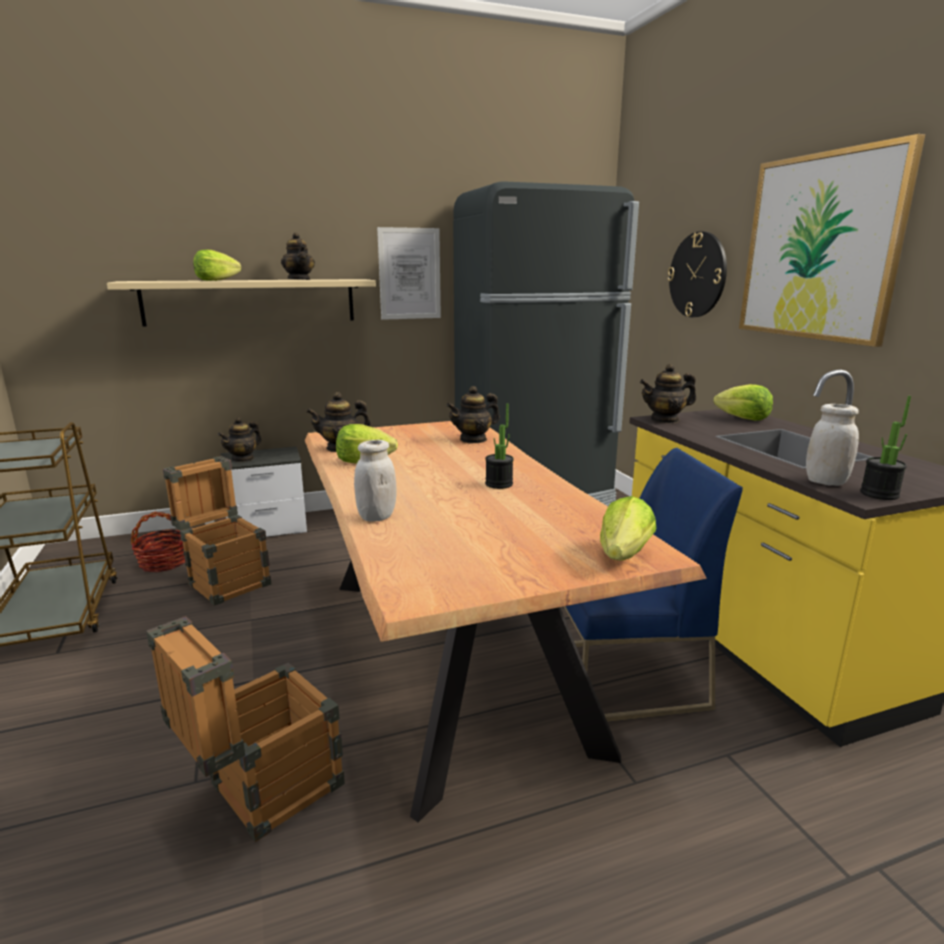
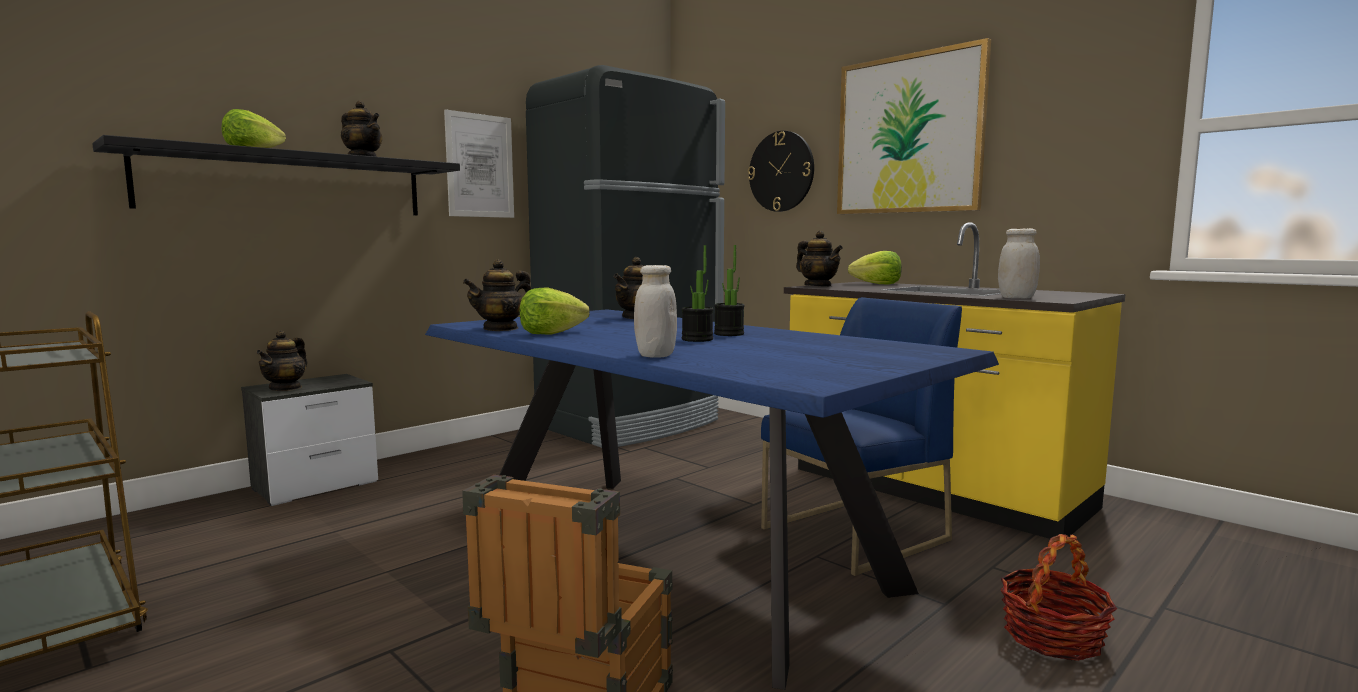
camera: 25 degrees left, 10 degrees down
beige shelf [107,279,376,327] -> black shelf [92,135,460,215]
basket [131,512,185,572] -> basket moved to [1001,534,1117,661]
crate [163,456,271,606] -> none
brown dining table [305,421,706,822] -> blue dining table [425,309,999,690]
lettuce [600,496,656,561] -> none
teapot [640,364,696,423] -> teapot turned 90 degrees counterclockwise [796,231,843,287]
potted plant [860,396,911,500] -> potted plant moved to [682,245,713,342]

